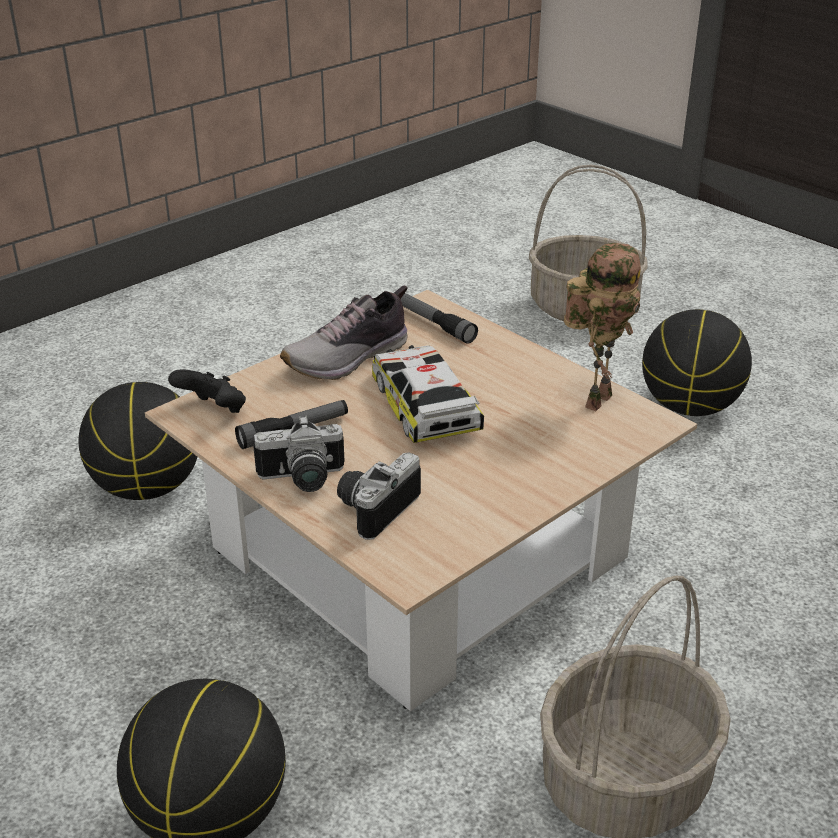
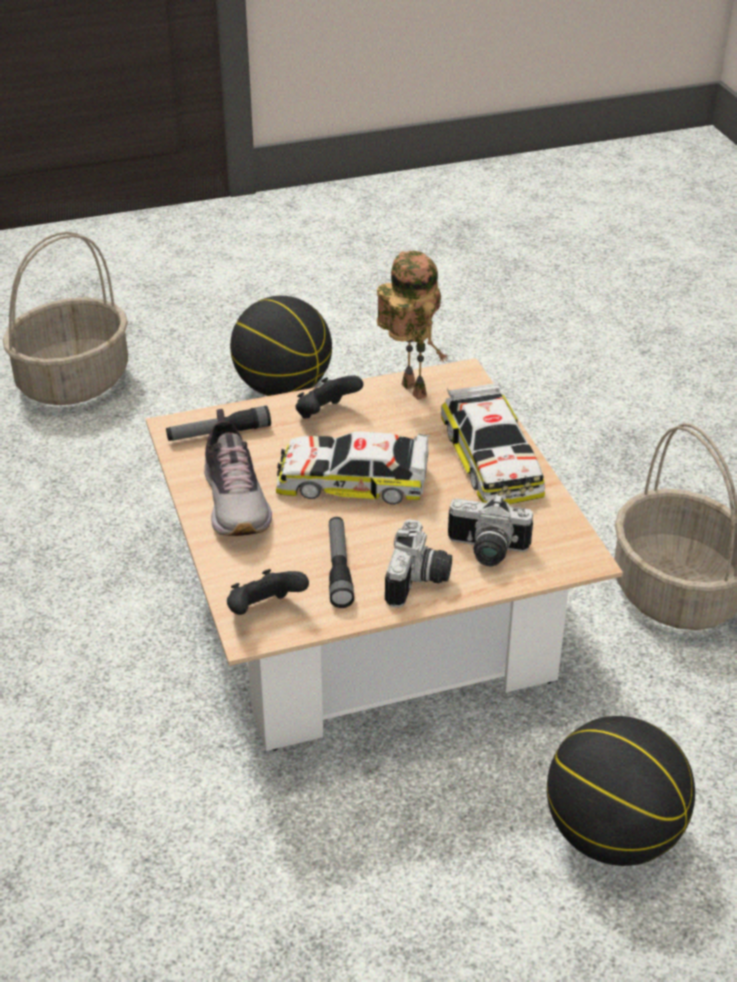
camera: 65 degrees left, 5 degrees up
basketball [79,382,197,500] -> none
camera [337,453,421,540] -> camera turned 45 degrees counterclockwise [448,494,533,566]
none -> black game controller [295,376,363,419]
none -> toy car [441,381,545,504]

